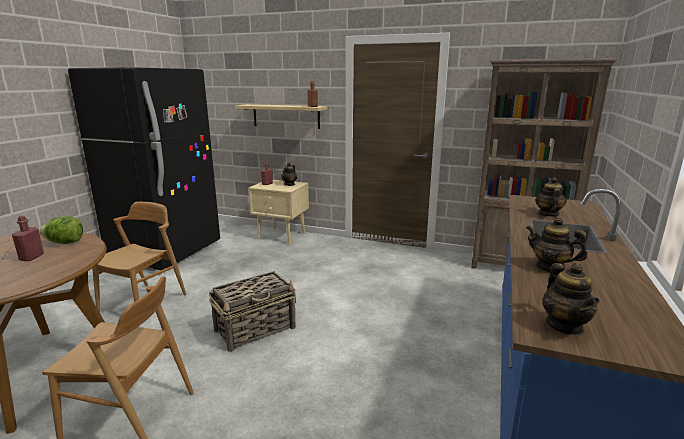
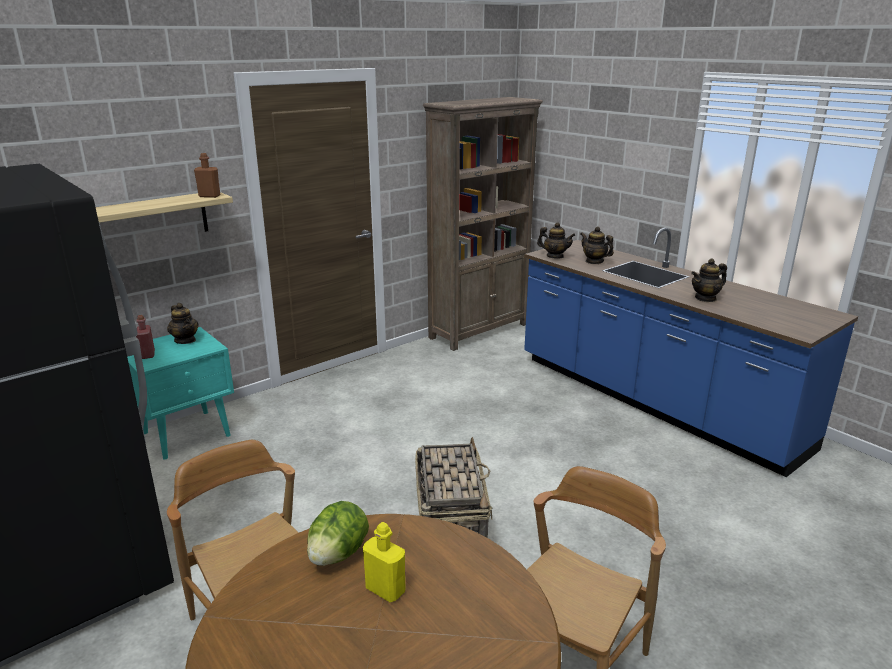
camera: 60 degrees left, 5 degrees up
red bottle [12,216,44,261] -> yellow bottle [363,522,405,602]
beige nightstand [248,180,309,244] -> turquoise nightstand [127,327,234,460]
teapot [542,263,600,335] -> teapot moved to [537,222,575,258]

